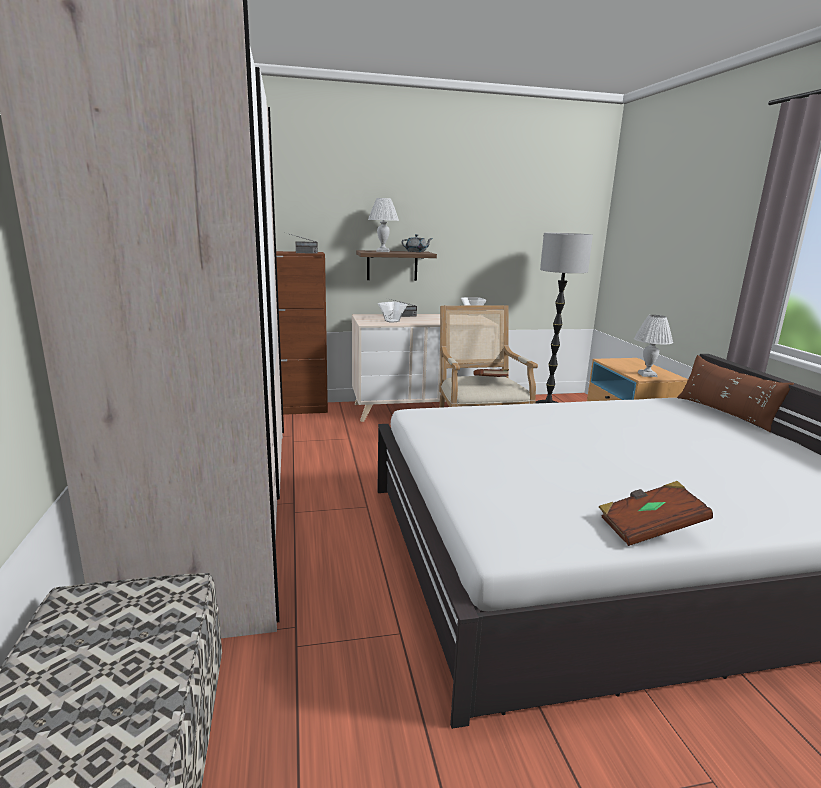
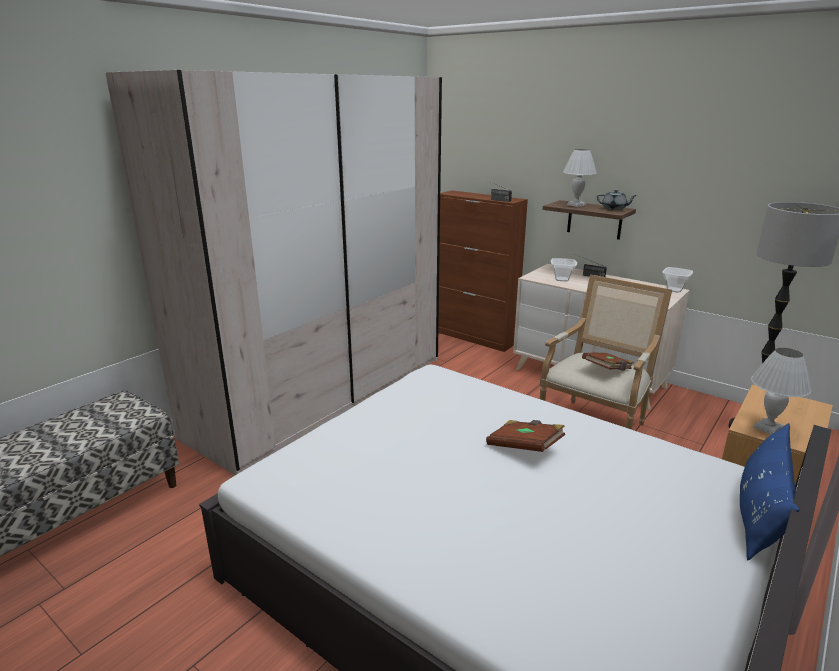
camera: 50 degrees right, 5 degrees up
brown book [599,481,713,546] -> brown book moved to [486,420,565,452]
brown pillow [677,355,794,432] -> blue pillow [740,423,800,560]

